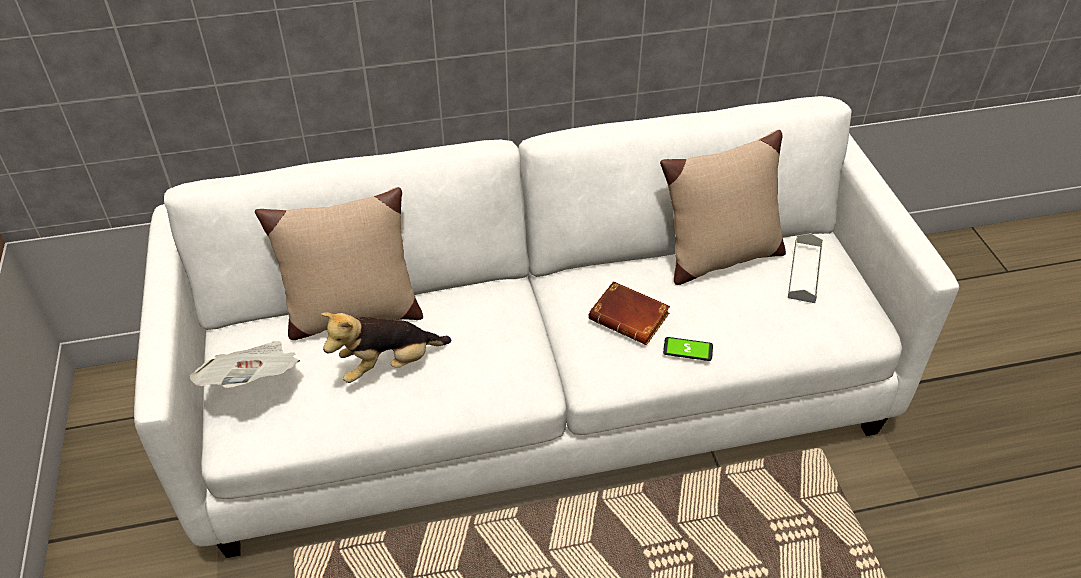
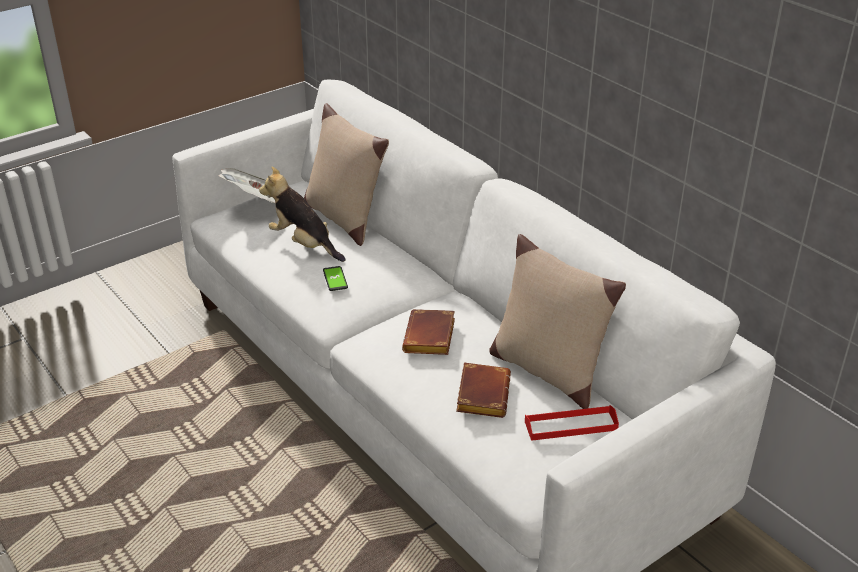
camera: 65 degrees right, 10 degrees down
phone [663,337,713,361] -> phone moved to [323,266,348,291]
grey tray [788,233,823,303] -> red tray [525,405,619,441]
none -> brown book [456,363,511,418]

